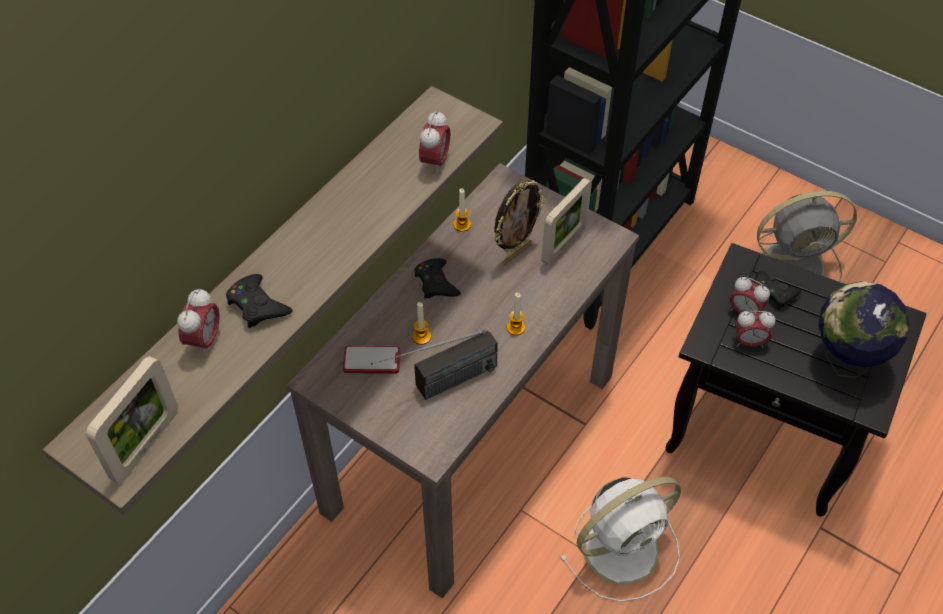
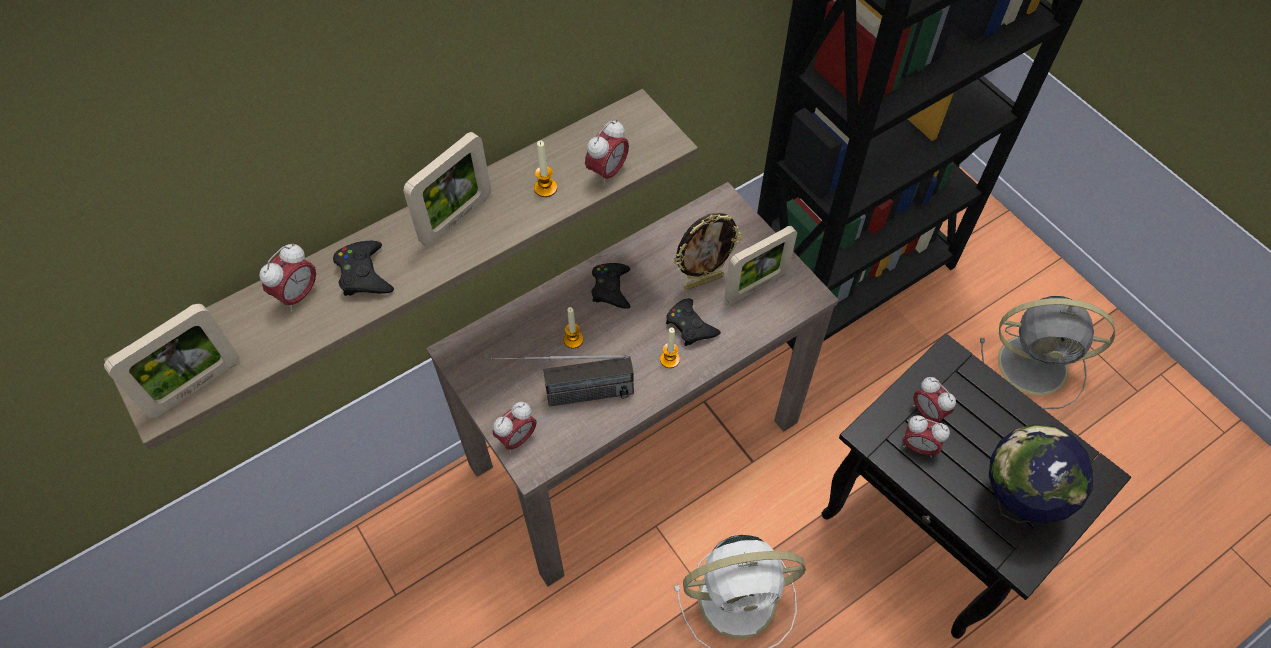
camera: 20 degrees right, 5 degrees up
phone [343,345,400,374] -> none
candle [453,189,471,232] -> candle moved to [534,140,557,197]
black game controller [754,270,801,309] -> black game controller moved to [666,298,721,346]
none -> picture frame [403,132,491,247]
none -> alarm clock [493,402,537,453]

